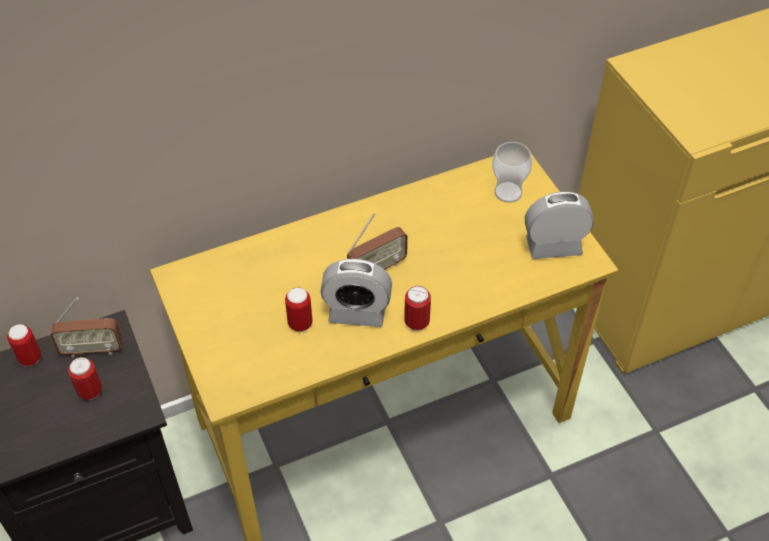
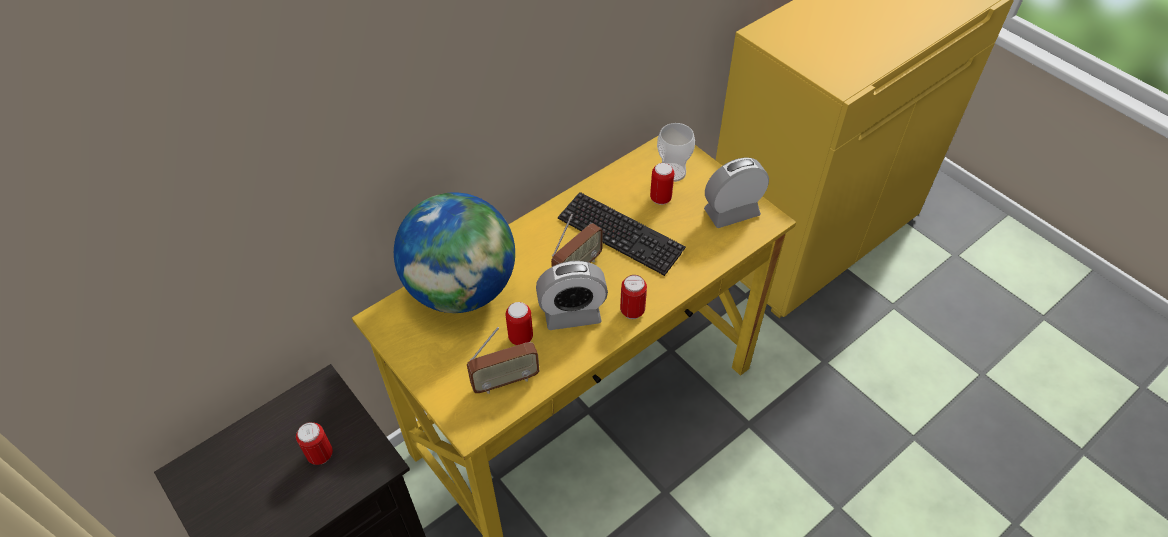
camera: 15 degrees left, 0 degrees up
can [7,324,41,366] -> can moved to [650,163,674,205]
radio [50,298,122,358] -> radio moved to [467,327,539,394]
none -> globe [394,192,515,313]
none -> keyboard [558,192,686,276]

